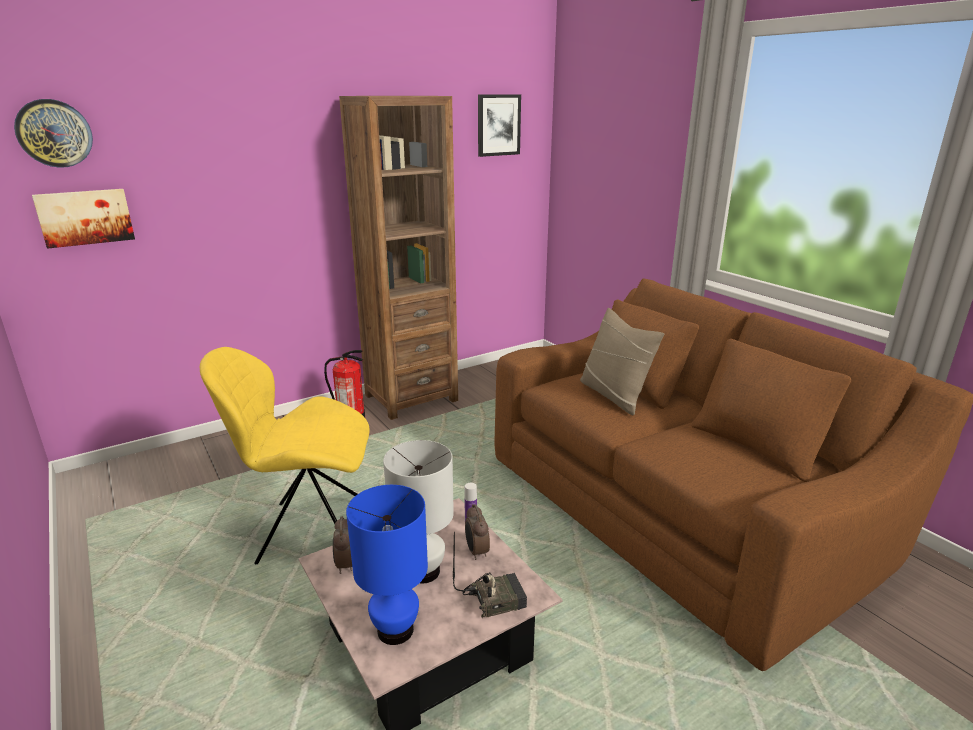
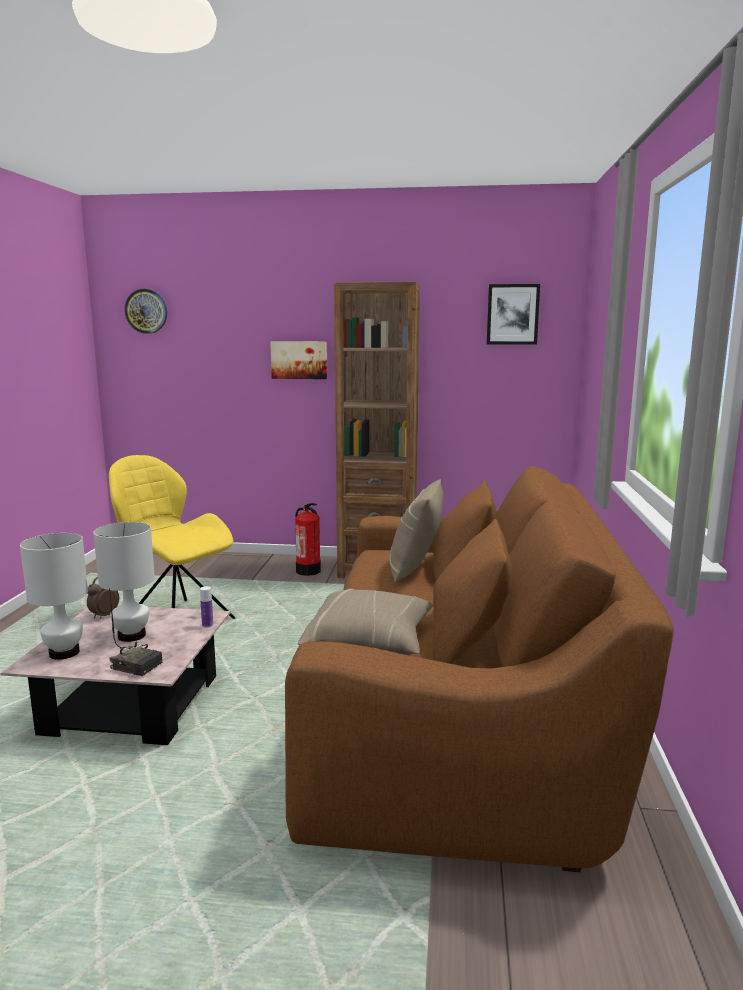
camera: 40 degrees right, 10 degrees down
picture [32,189,135,249] -> picture moved to [270,342,327,379]
blue table lamp [346,485,428,645] -> white table lamp [20,533,88,660]
alarm clock [465,504,490,560] -> none
none -> beige pillow [298,589,433,655]

